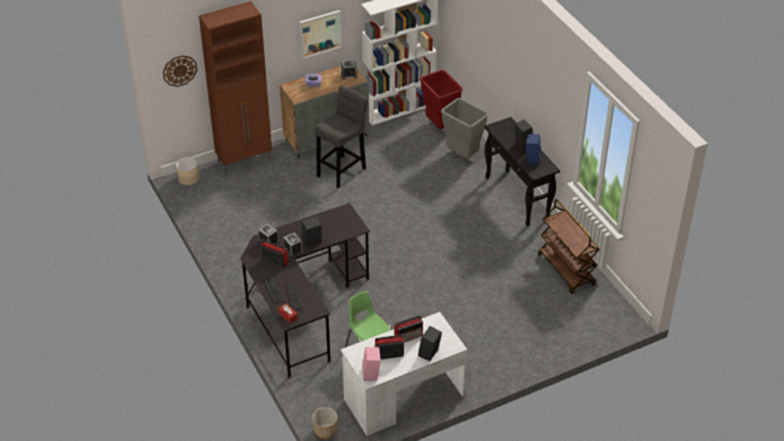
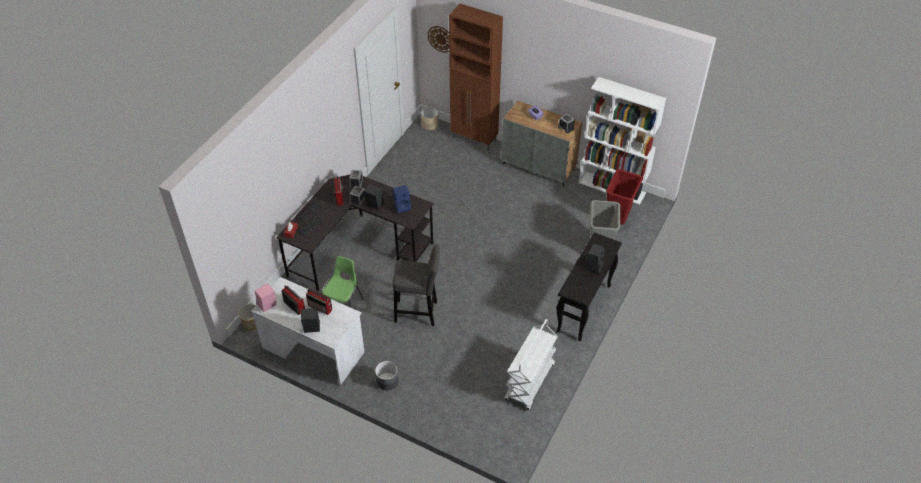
camera: 55 degrees right, 5 degrees up
picture [299,10,342,59] -> none
grey stool [315,86,368,188] -> grey stool moved to [393,244,440,326]
blue speaker [526,134,541,165] -> blue speaker moved to [393,185,411,214]
brown cart [538,199,600,294] -> white cart [505,319,558,410]
none -> grey planter [375,361,398,390]

